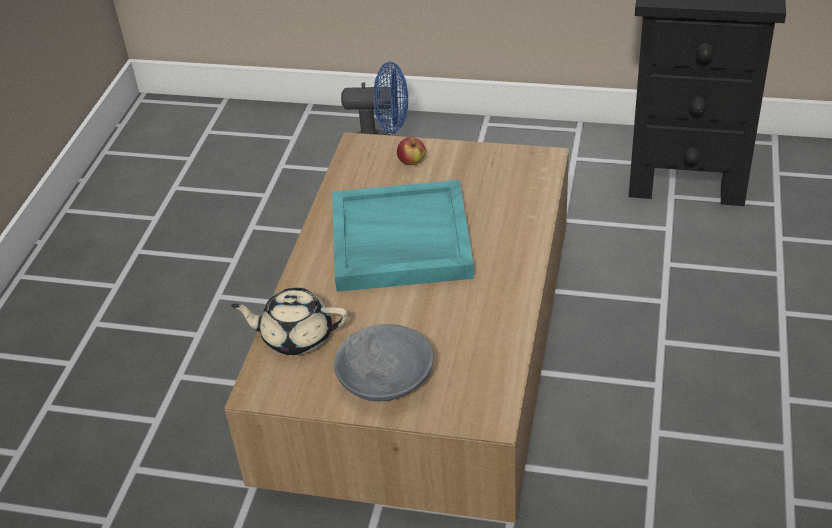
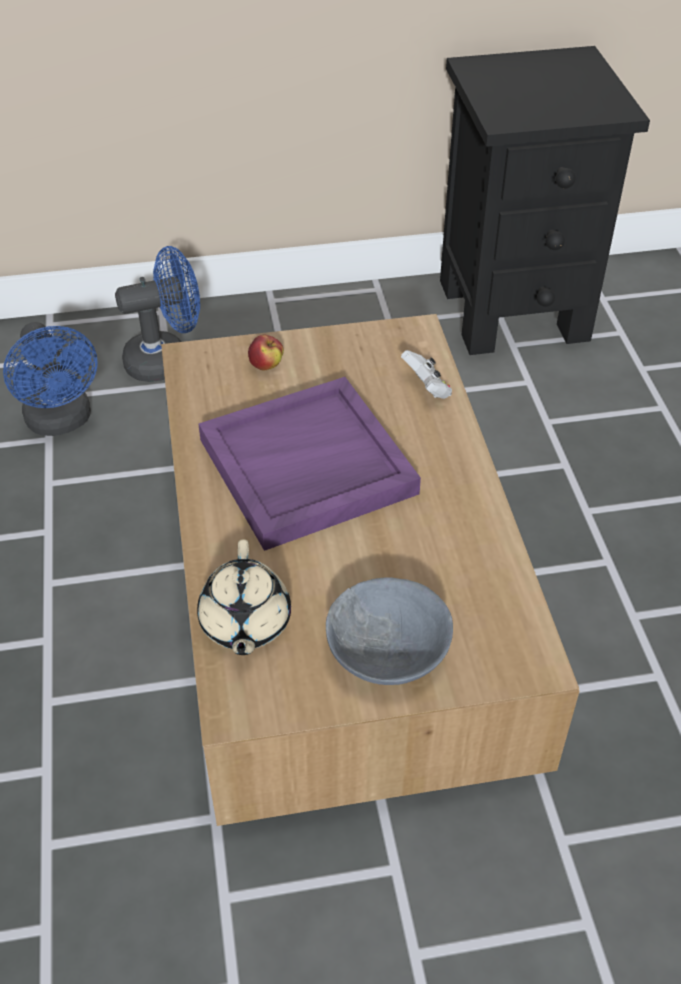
camera: 25 degrees left, 5 degrees up
beige teapot [231,288,348,355] -> beige teapot turned 75 degrees counterclockwise [197,539,291,655]
turquoise tray [332,180,474,292] -> purple tray [198,377,421,551]
none -> blue fan [3,322,98,436]
none -> white game controller [401,350,452,399]

